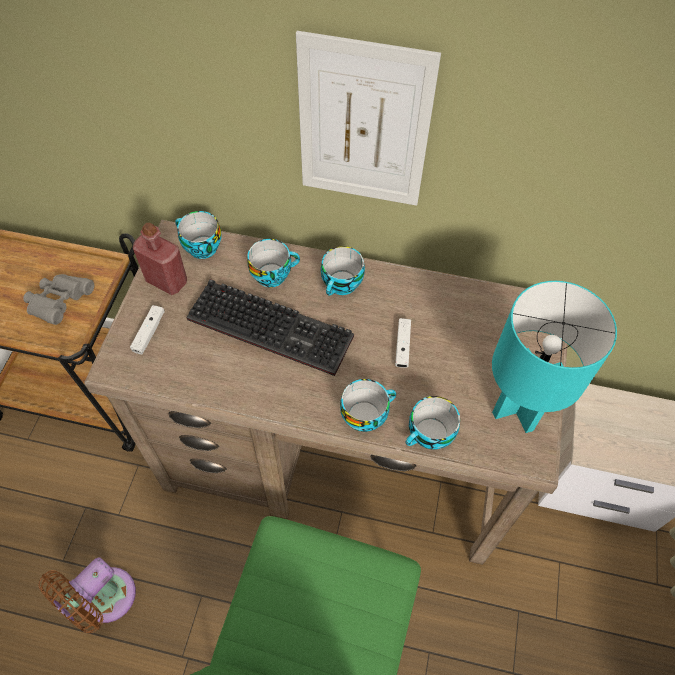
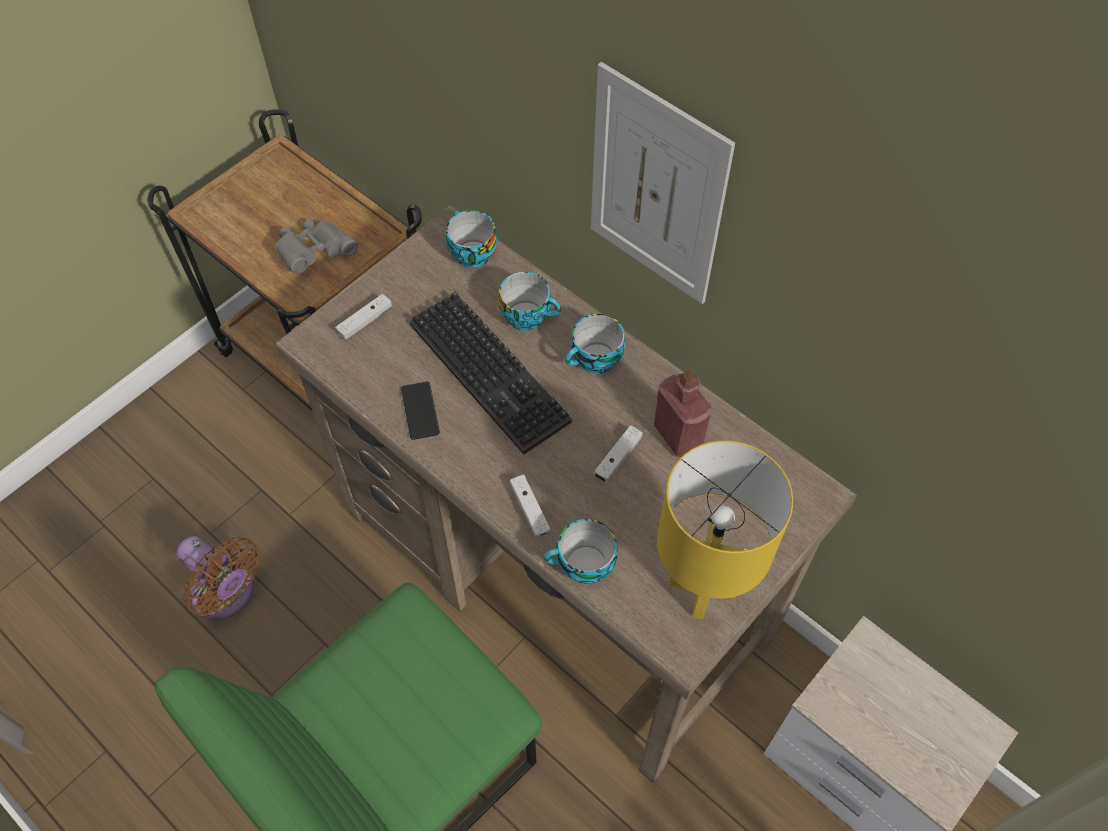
camera: 30 degrees right, 0 degrees up
brown fan [38,557,136,633] -> brown fan turned 120 degrees counterclockwise [176,536,261,620]
red bottle [133,223,187,295] -> red bottle moved to [654,370,712,457]
cup [340,379,396,432] -> white game controller [510,474,551,539]
turquoise table lamp [492,281,617,433] -> yellow table lamp [657,440,793,619]
none -> phone [401,381,440,440]

